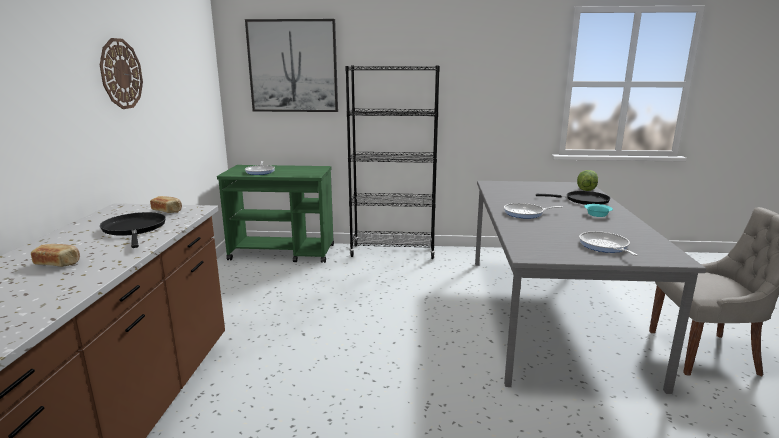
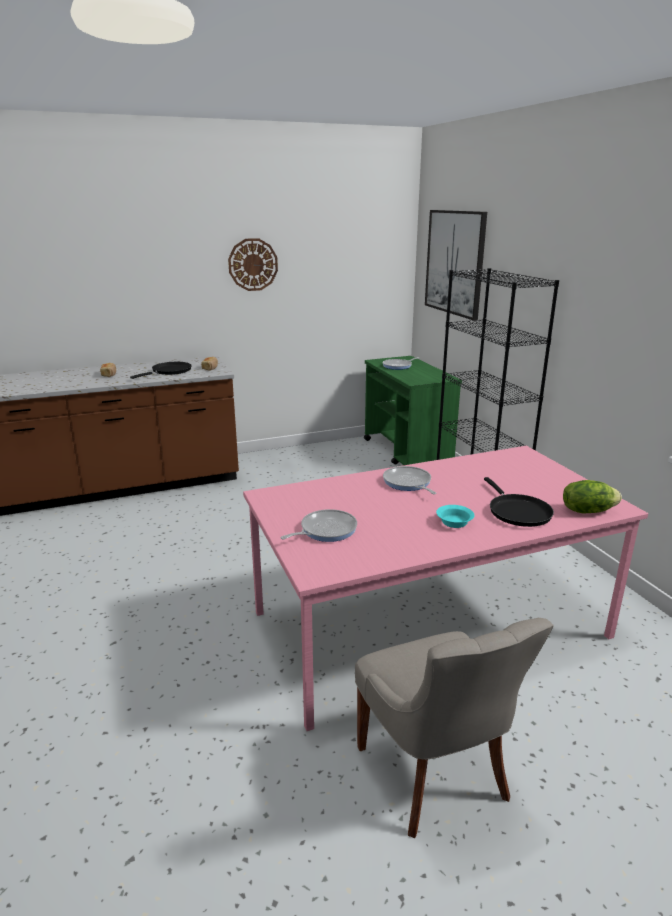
camera: 65 degrees right, 5 degrees up
grey dining table [475,181,706,394] -> pink dining table [243,446,648,731]

